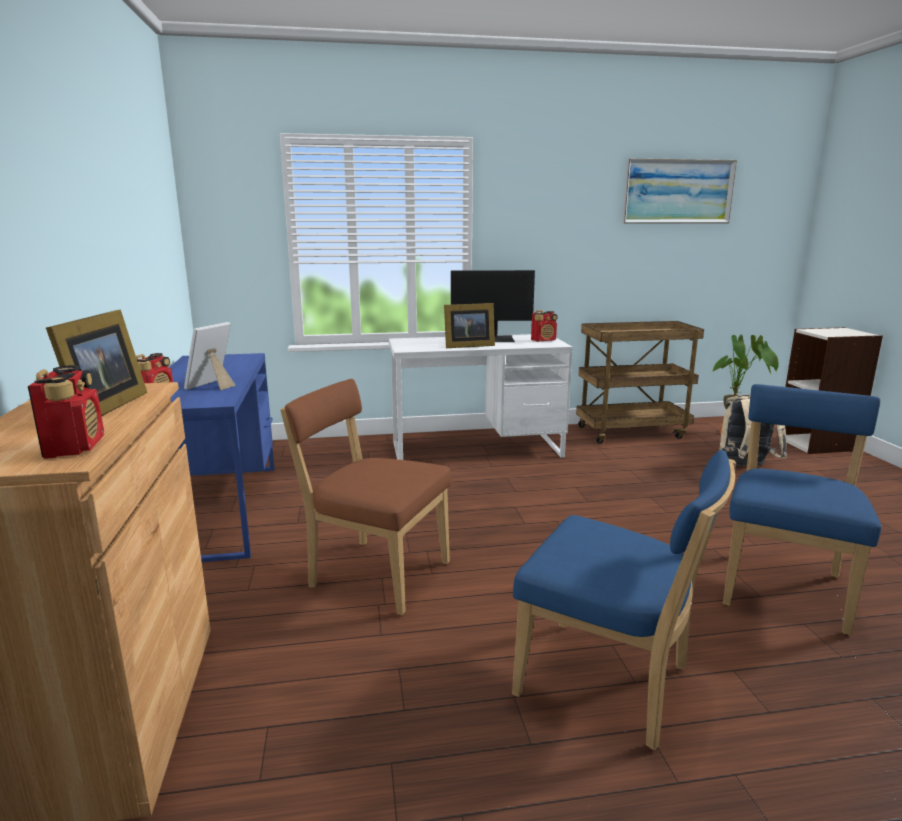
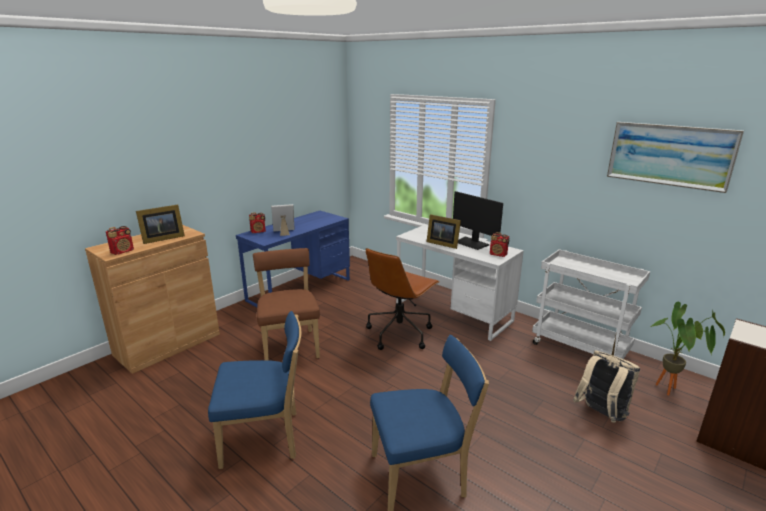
camera: 50 degrees right, 5 degrees up
blue chair [512,450,736,750] -> blue chair turned 90 degrees counterclockwise [208,311,301,469]
brown cart [576,321,704,444] -> white cart [532,249,650,359]
none -> brown office chair [366,248,439,350]

